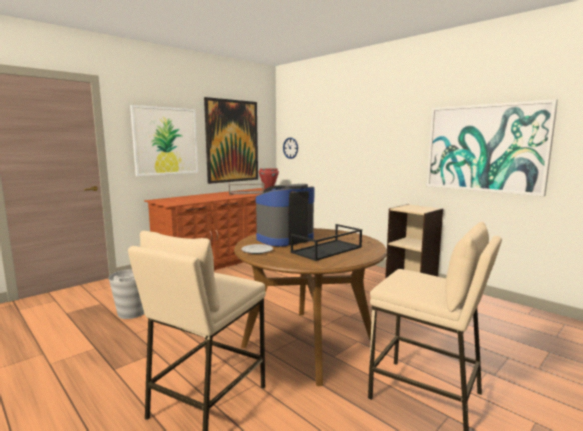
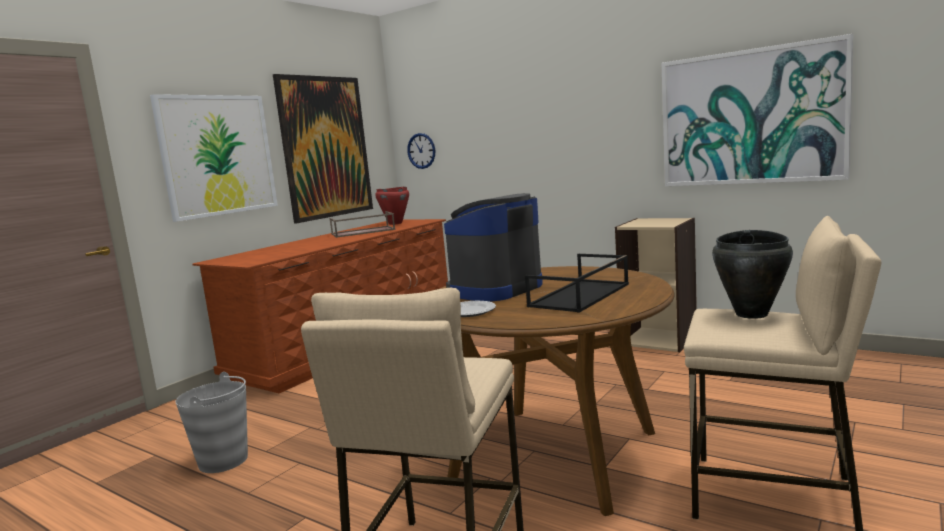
camera: 10 degrees left, 0 degrees up
none -> black cooking pot [712,230,793,319]

